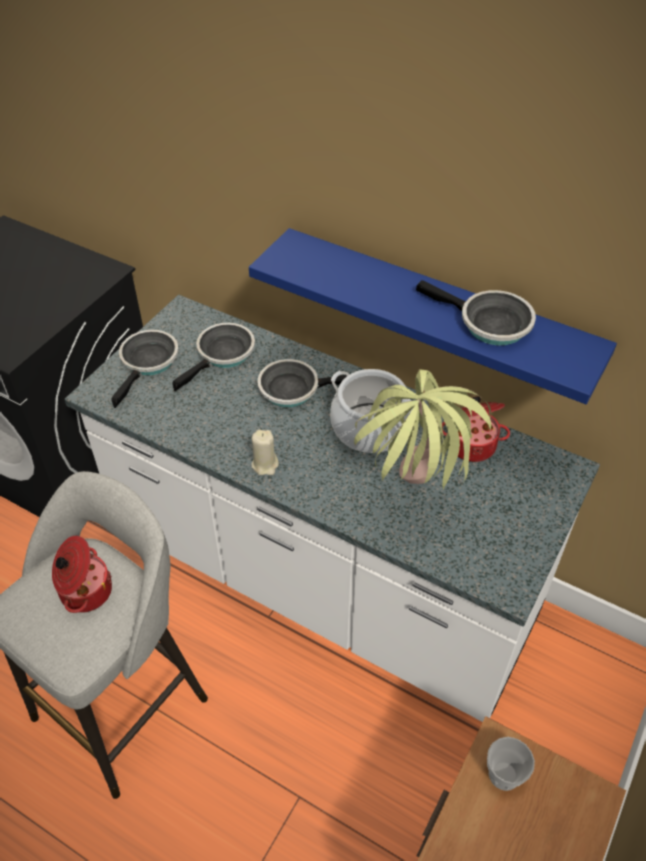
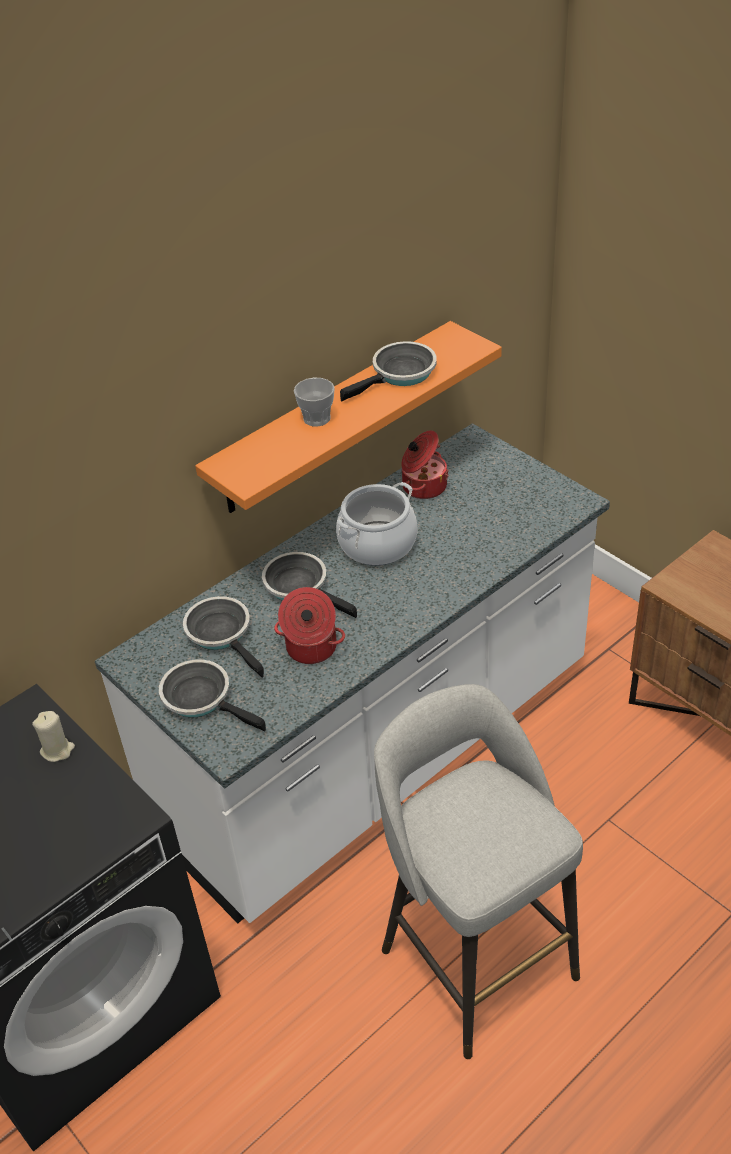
camera: 70 degrees left, 5 degrees down
cooking pot [52,536,112,613] -> cooking pot moved to [274,587,345,664]
blue shelf [249,228,617,404] -> orange shelf [195,321,502,513]
beige candle [251,430,279,475] -> beige candle moved to [32,711,75,762]
frying pan [257,359,347,407] -> frying pan turned 120 degrees clockwise [262,552,357,618]
potted plant [354,369,491,490] -> none
cup [487,737,535,791] -> cup moved to [294,378,335,426]

